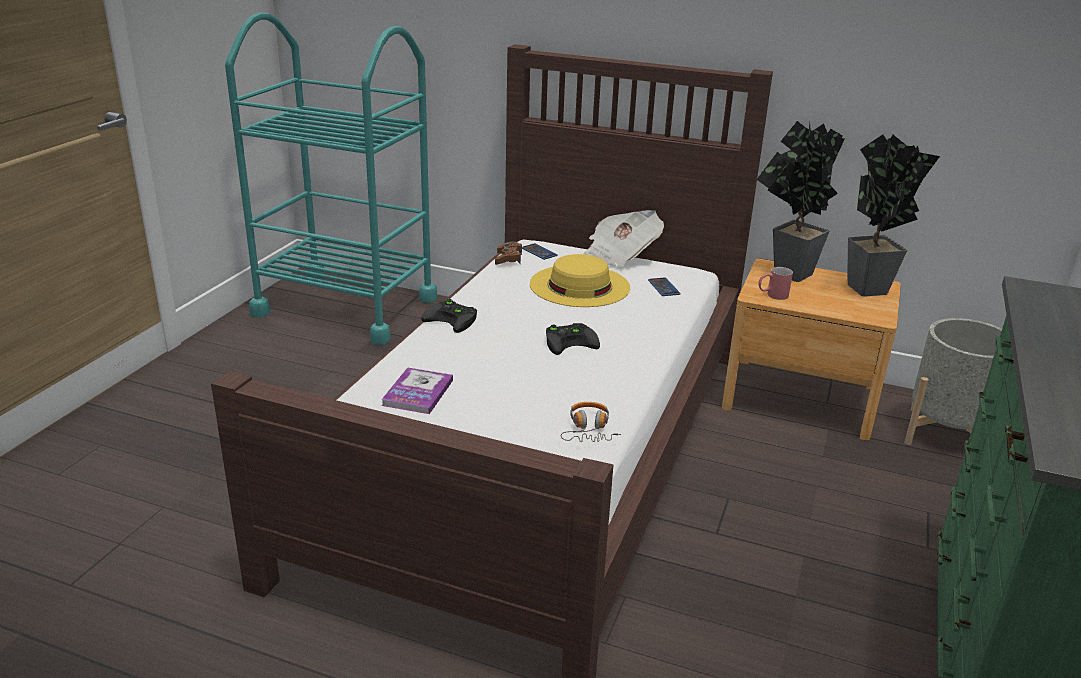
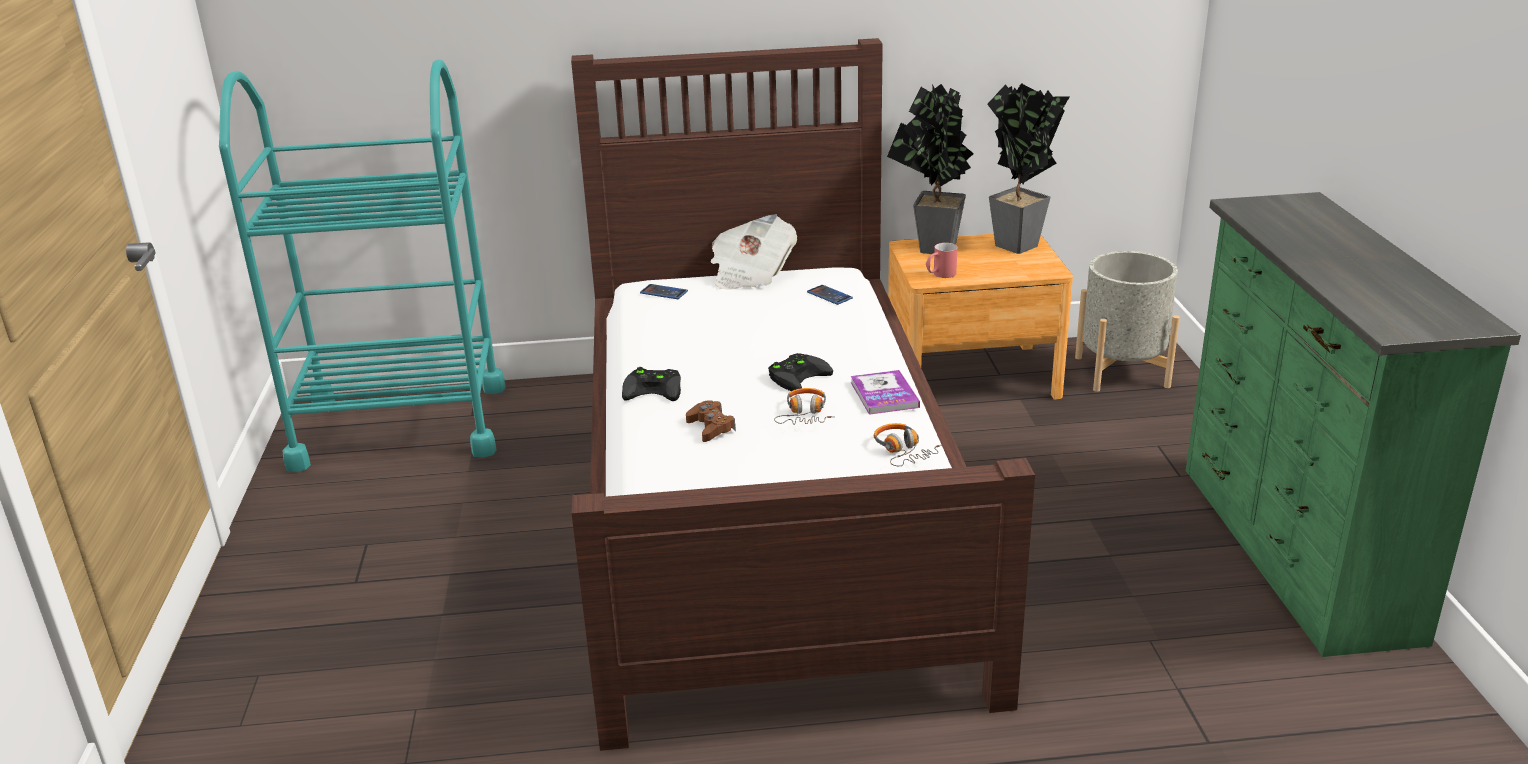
camera: 25 degrees left, 0 degrees up
book [381,367,453,414] -> book moved to [850,370,920,415]
brown game controller [495,241,522,265] -> brown game controller moved to [686,400,736,442]
yellow hat [530,254,630,307] -> none
none -> headphones [774,388,835,425]

